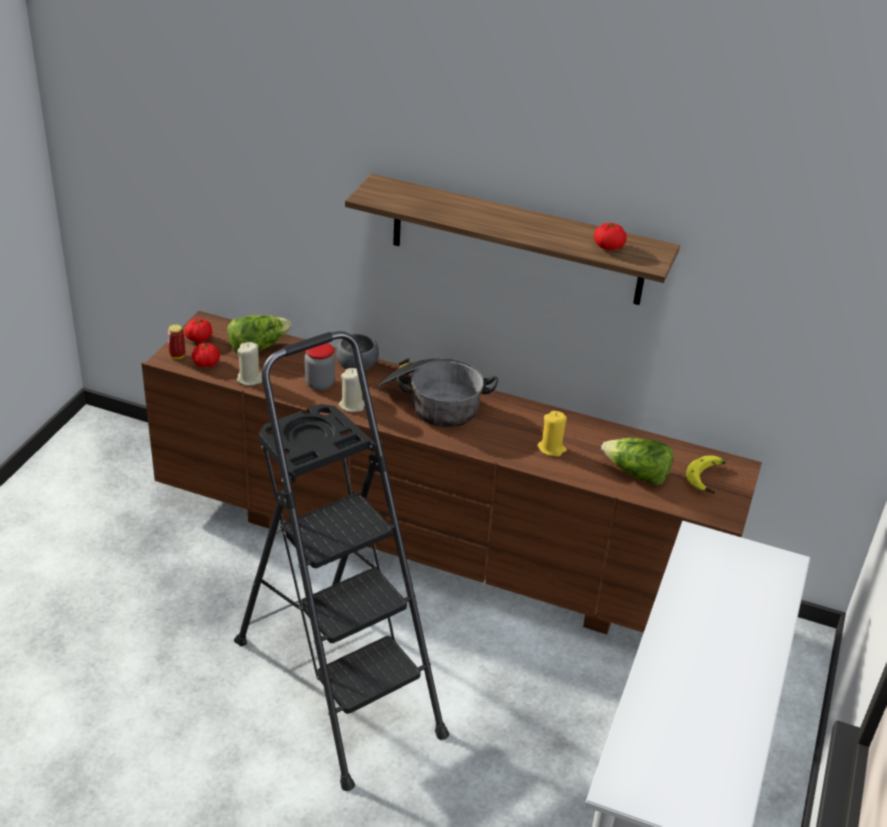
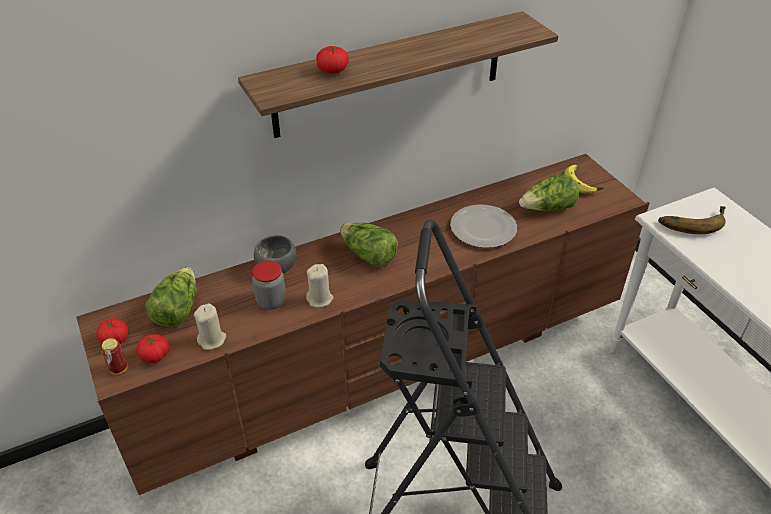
camera: 45 degrees left, 5 degrees up
cooking pot [377,358,498,427] -> lettuce [340,222,398,268]
yellow candle [538,411,567,457] -> plate [450,204,517,248]
tomato [594,223,627,250] -> tomato moved to [316,46,349,74]
none -> banana [658,206,726,234]

